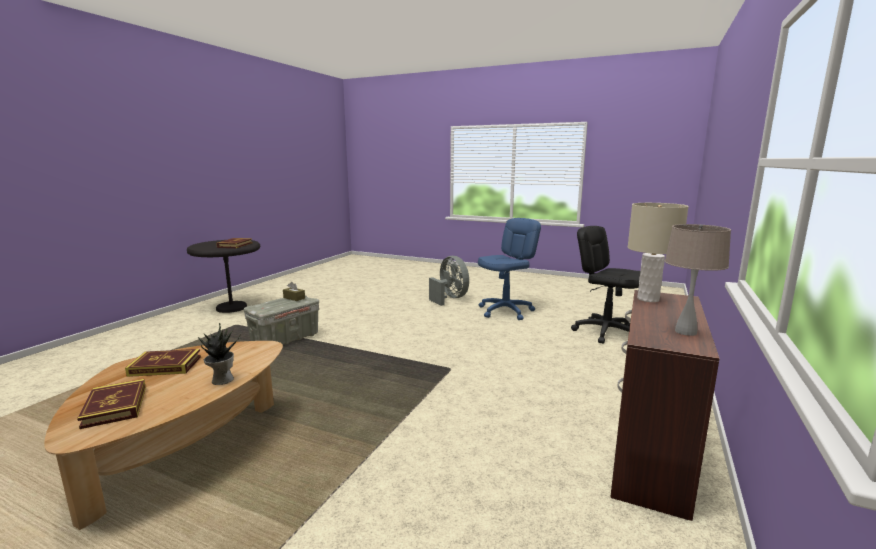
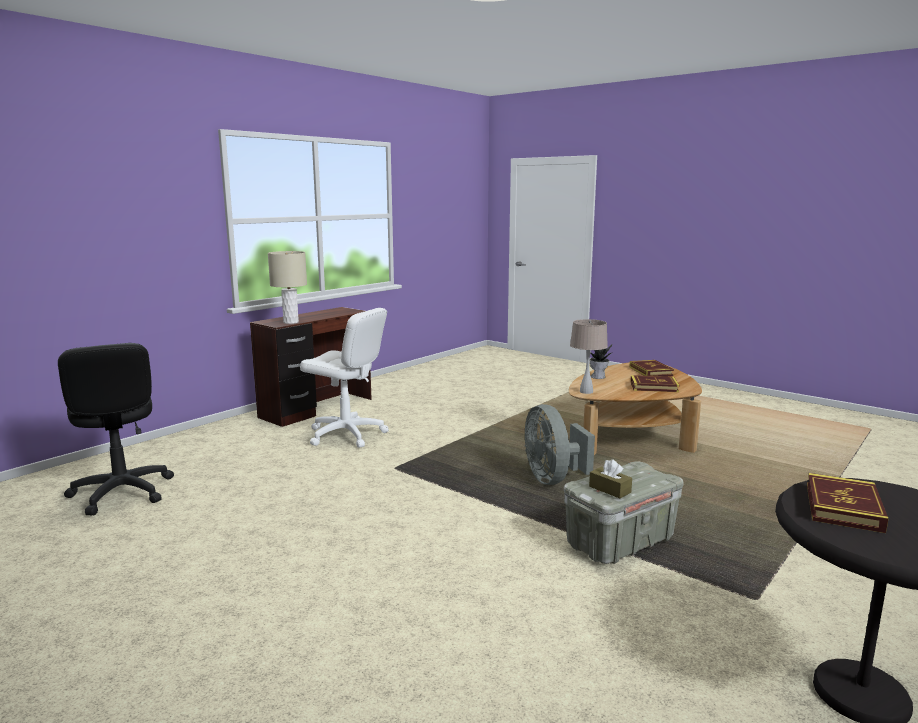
camera: 165 degrees left, 0 degrees up
grey fan [429,256,469,306] -> grey fan moved to [525,404,595,485]
blue office chair [478,218,541,320] -> none
beige table lamp [665,224,731,336] -> beige table lamp moved to [570,319,608,394]
none -> white office chair [300,308,389,448]

